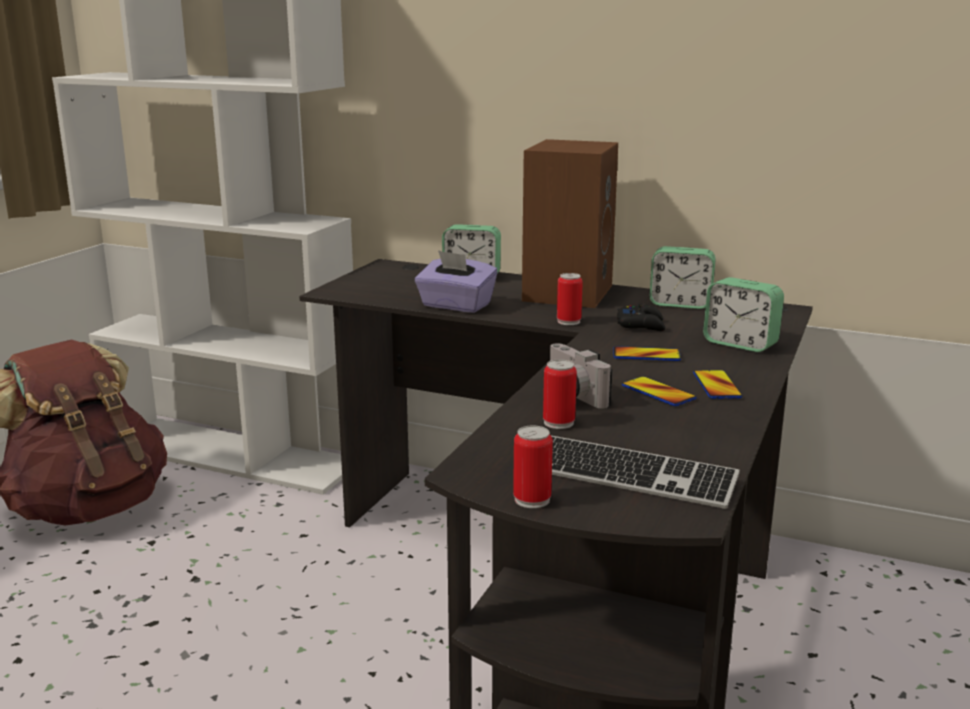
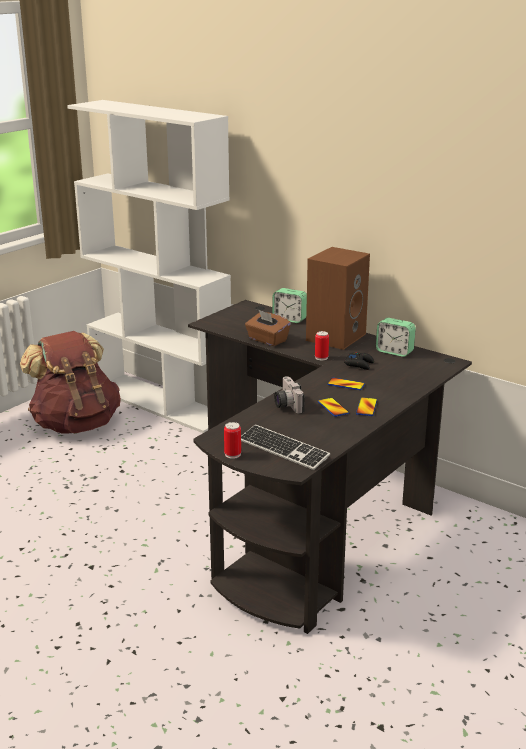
camera: 15 degrees right, 5 degrees up
purple tissue box [415,250,497,313] -> brown tissue box [245,309,291,346]
can [543,359,577,429] -> none
alarm clock [703,277,784,352] -> none

